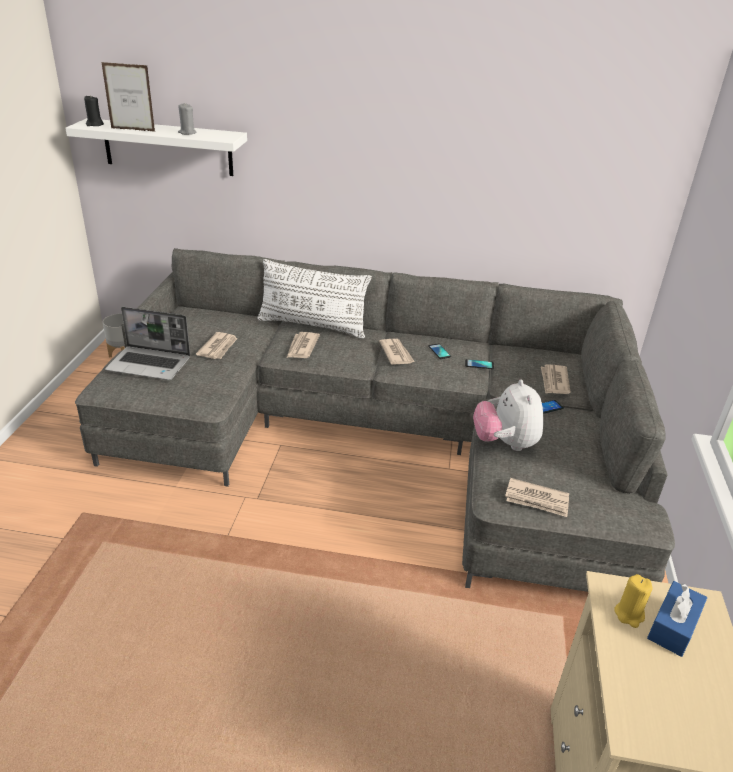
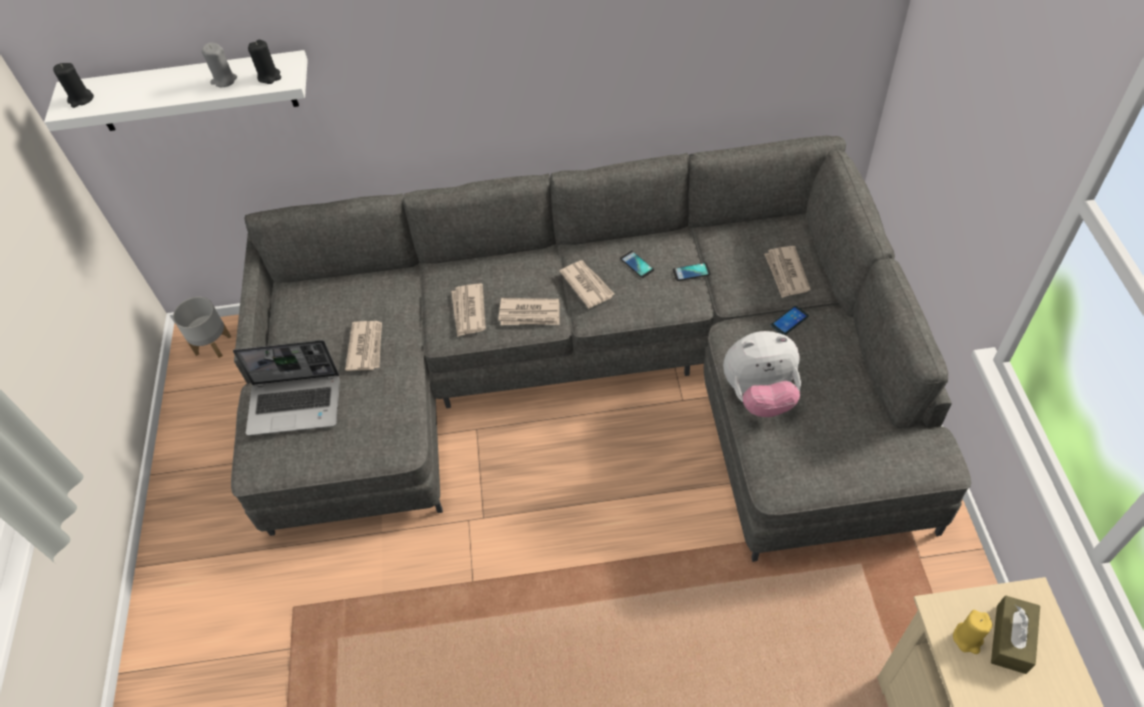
camera: 10 degrees left, 20 degrees up
picture frame [101,62,155,132] -> none
white pillow [257,259,372,339] -> none
plush toy [473,380,543,451] -> plush toy turned 75 degrees counterclockwise [723,331,801,417]
newspaper [505,478,569,517] -> newspaper moved to [498,298,560,325]
blue tissue box [647,581,707,657] -> brown tissue box [991,595,1040,674]
none -> black candle [248,40,281,84]

